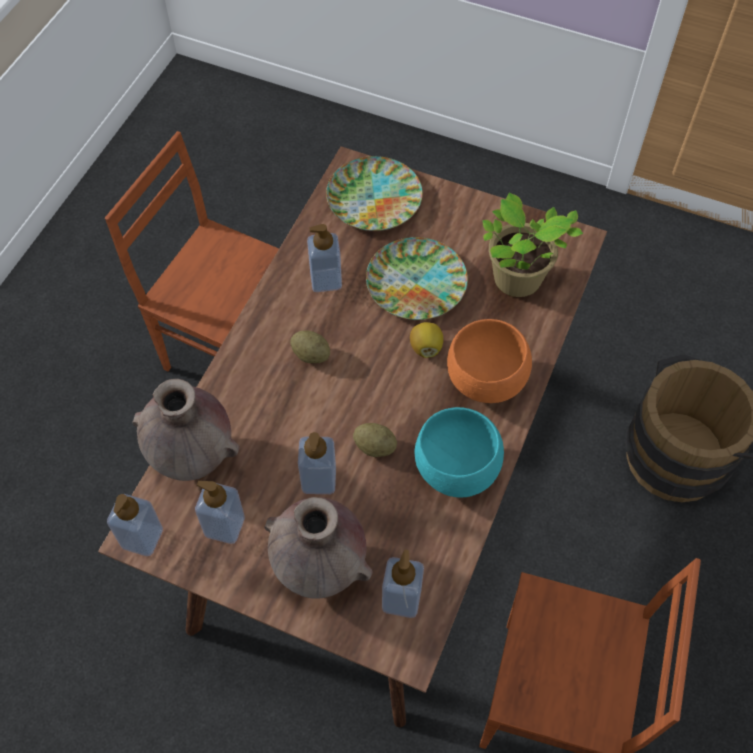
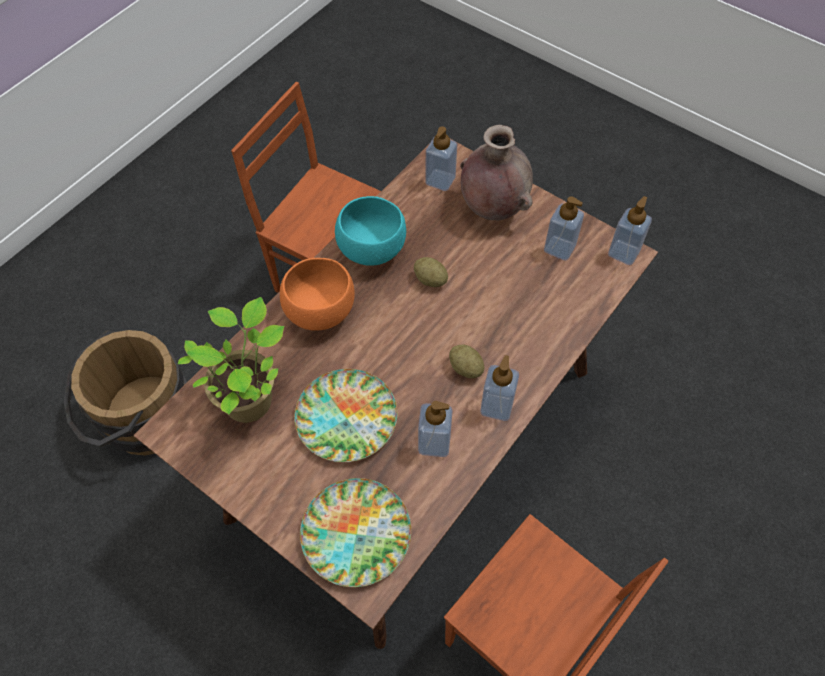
camera: 165 degrees left, 0 degrees up
brown vase [132,379,239,481] -> none
soap dispenser [298,432,336,494] -> soap dispenser moved to [480,355,519,421]
lemon [410,322,443,358] -> none

